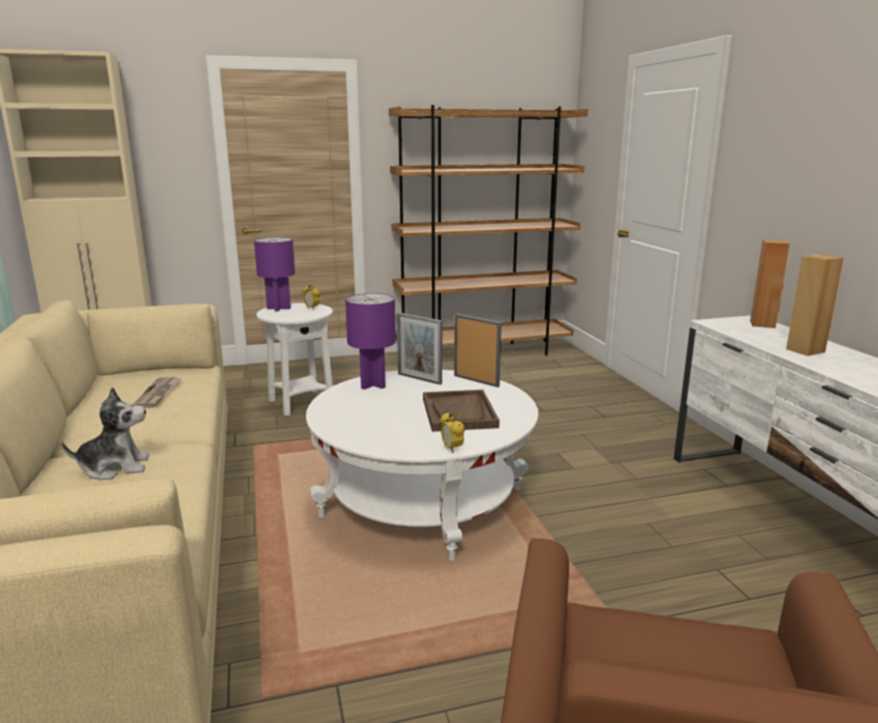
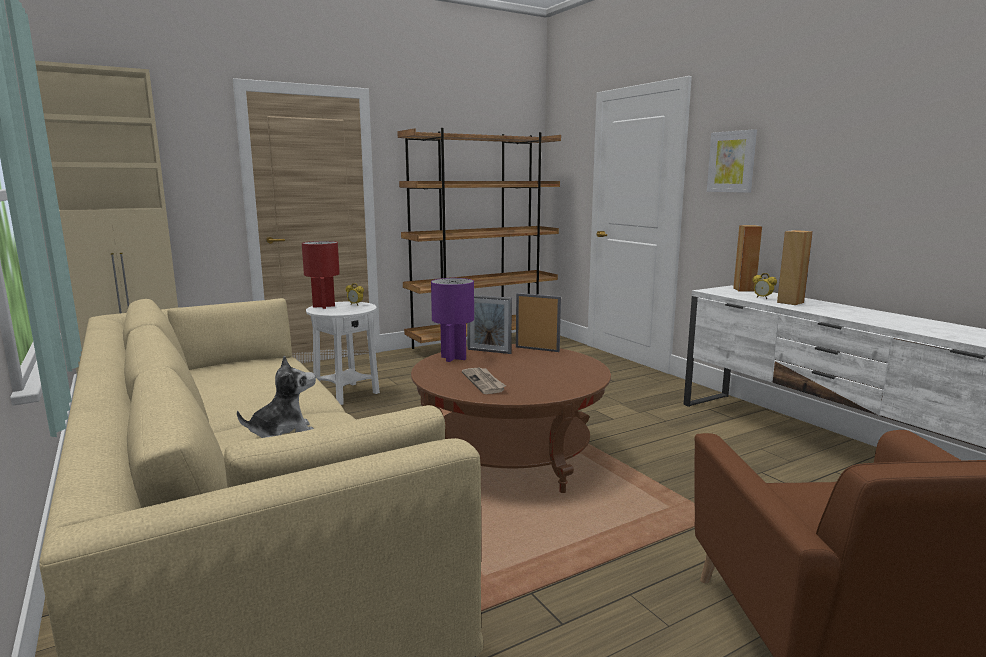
camera: 15 degrees left, 5 degrees down
newspaper [133,377,181,408] -> newspaper moved to [462,368,506,394]
purple table lamp [254,237,295,312] -> red table lamp [302,241,340,309]
white coffee table [306,370,538,561] -> brown coffee table [411,344,611,493]
brown tray [423,390,499,432] -> none
alarm clock [440,412,465,453] -> alarm clock moved to [753,273,777,299]
none -> picture [707,129,757,193]

